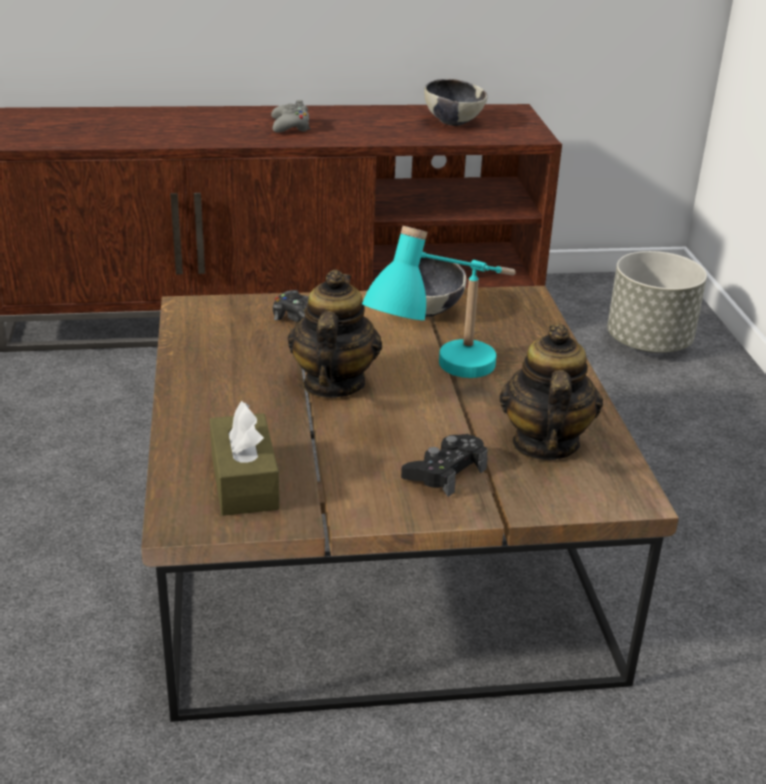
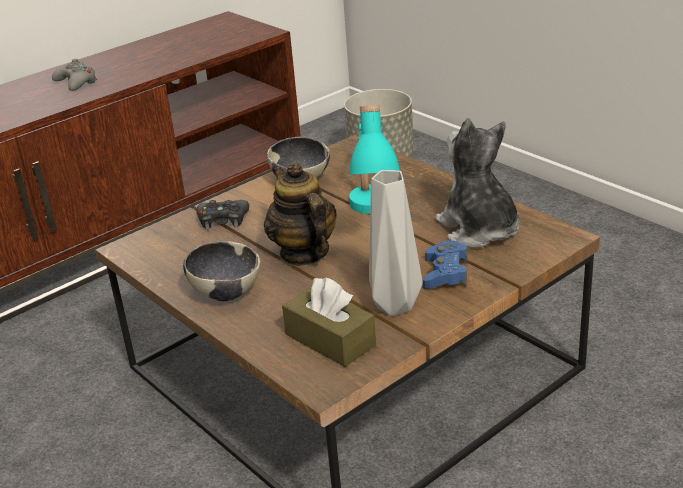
camera: 30 degrees left, 0 degrees up
black game controller [401,434,488,497] -> blue game controller [423,241,467,289]
bowl [424,79,487,126] -> bowl moved to [183,241,260,301]
teapot [499,324,603,460] -> plush toy [435,118,519,248]
none -> grey vase [369,170,423,316]

